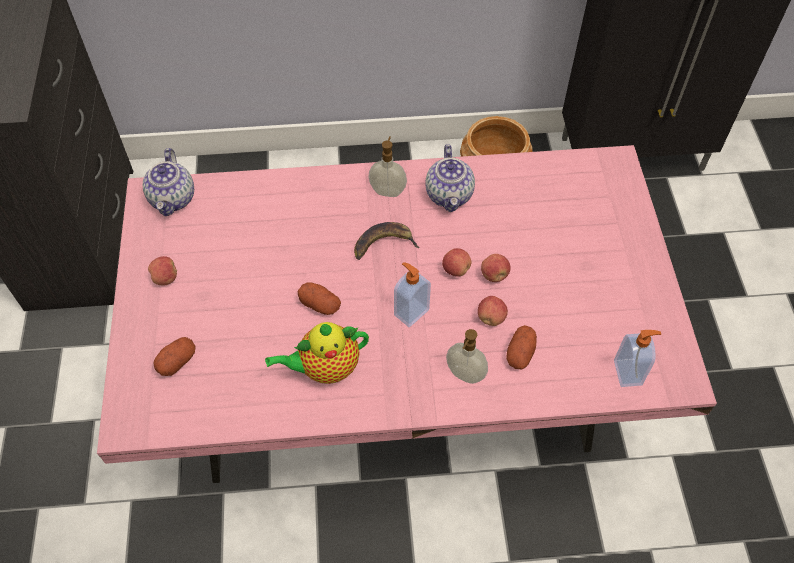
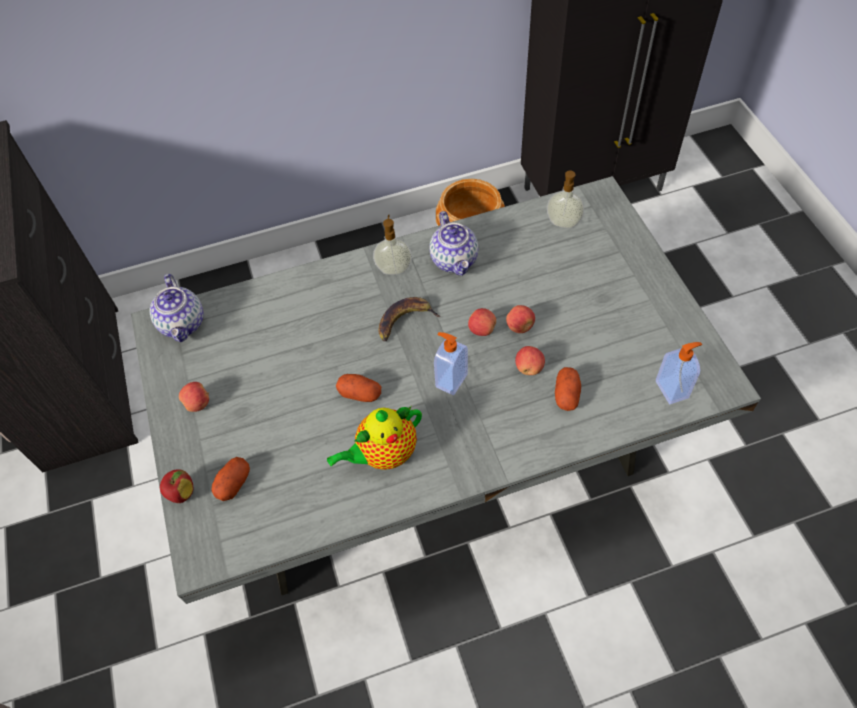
camera: 10 degrees left, 0 degrees up
pink dining table [97,145,717,483] -> grey dining table [131,176,761,604]
soap dispenser [446,329,488,384] -> soap dispenser moved to [547,171,584,228]
none -> apple [160,469,193,503]

